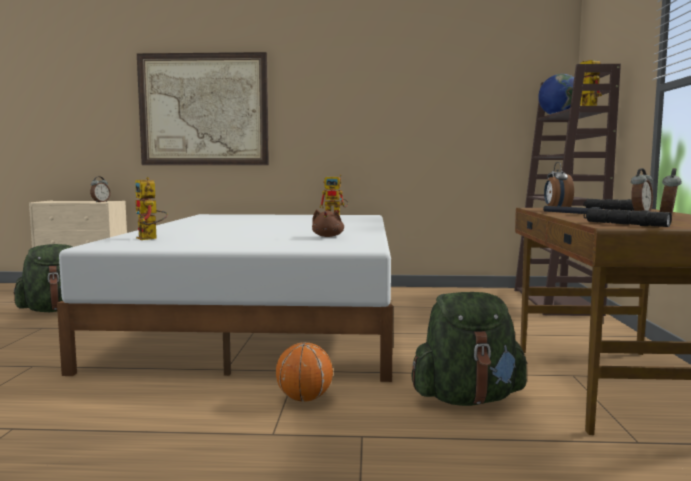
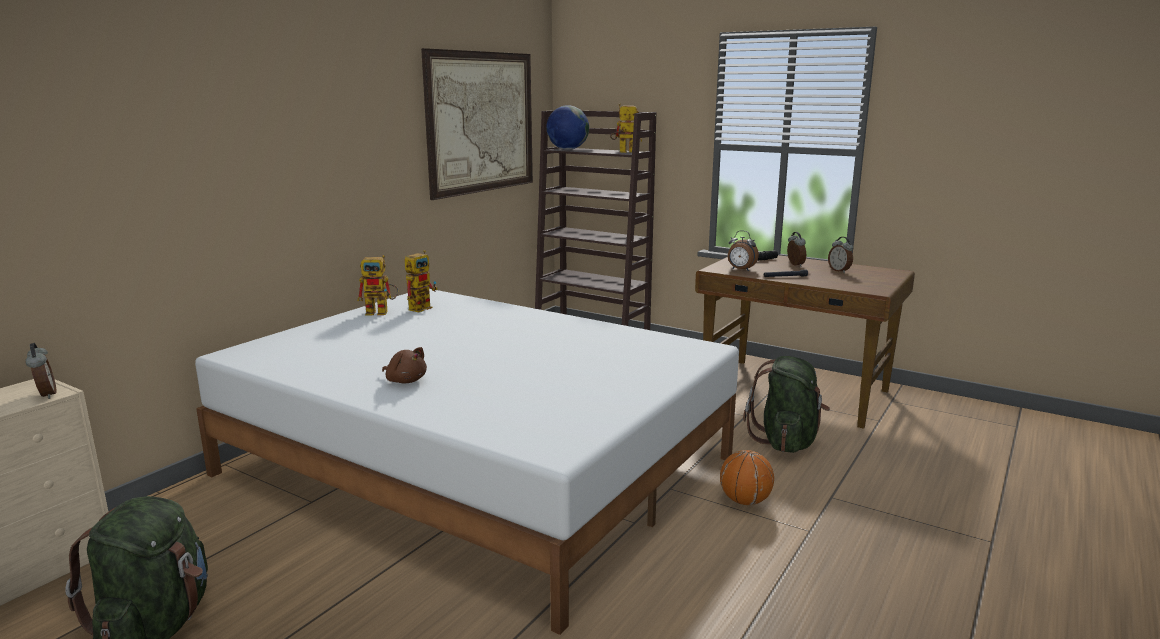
camera: 60 degrees left, 10 degrees up
toy robot [135,177,168,240] -> toy robot moved to [357,255,398,316]
picture [137,52,269,165] -> picture moved to [421,48,533,200]
brown plush toy [312,209,344,237] -> brown plush toy moved to [382,347,427,383]
black flashlight [584,208,672,227] -> none

